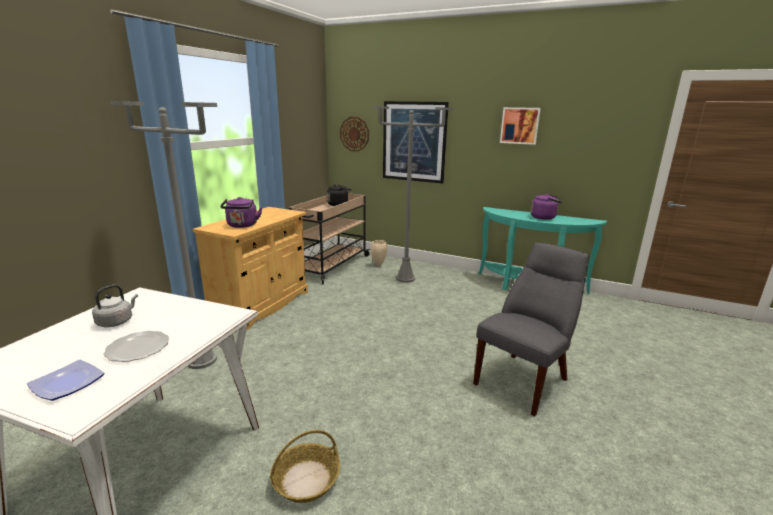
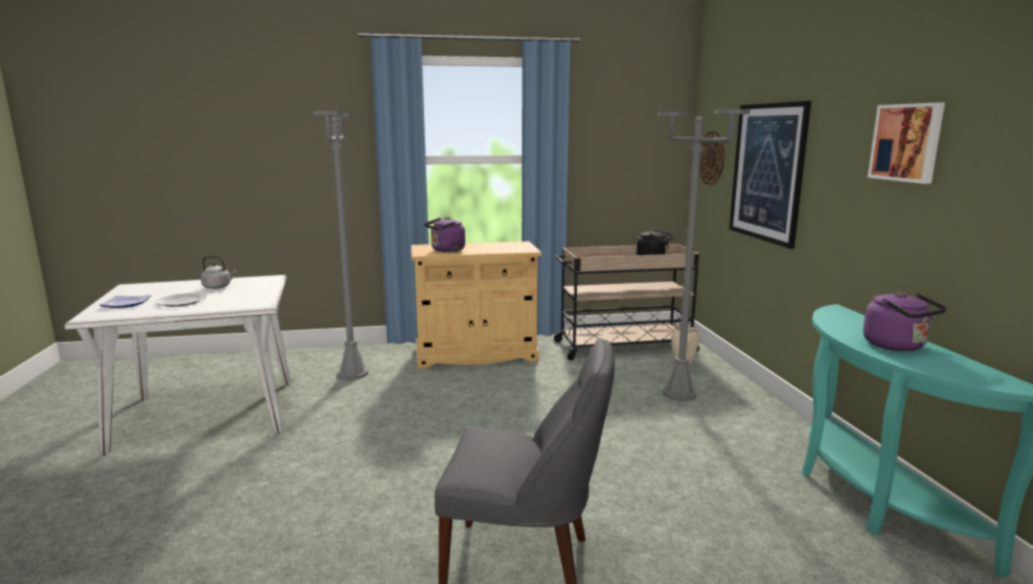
camera: 55 degrees right, 5 degrees down
basket [270,430,340,503] -> none

